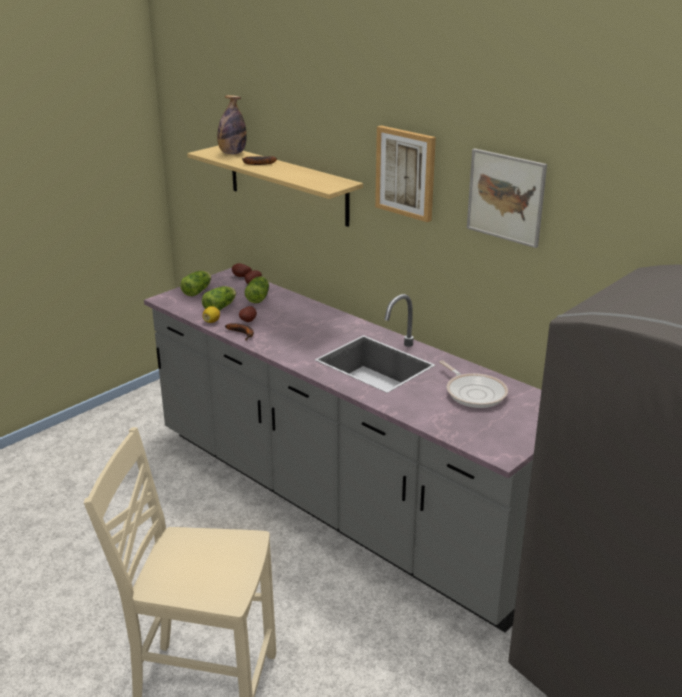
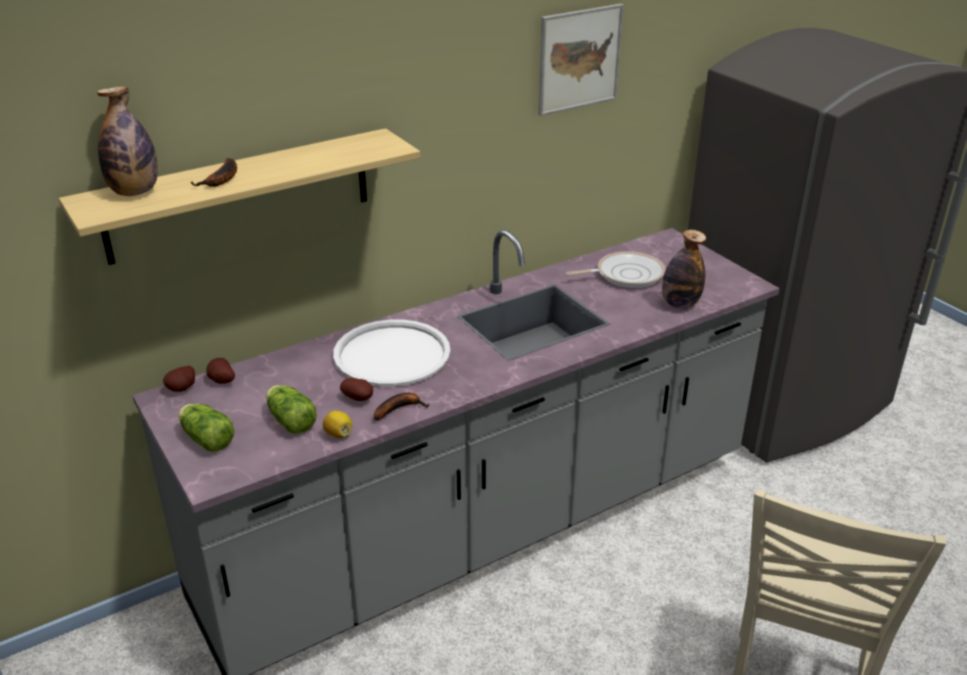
camera: 75 degrees left, 5 degrees up
lettuce [245,276,269,303] -> none
picture [375,125,436,222] -> none
none -> white tray [333,320,450,387]
none -> bottle [662,230,706,309]

